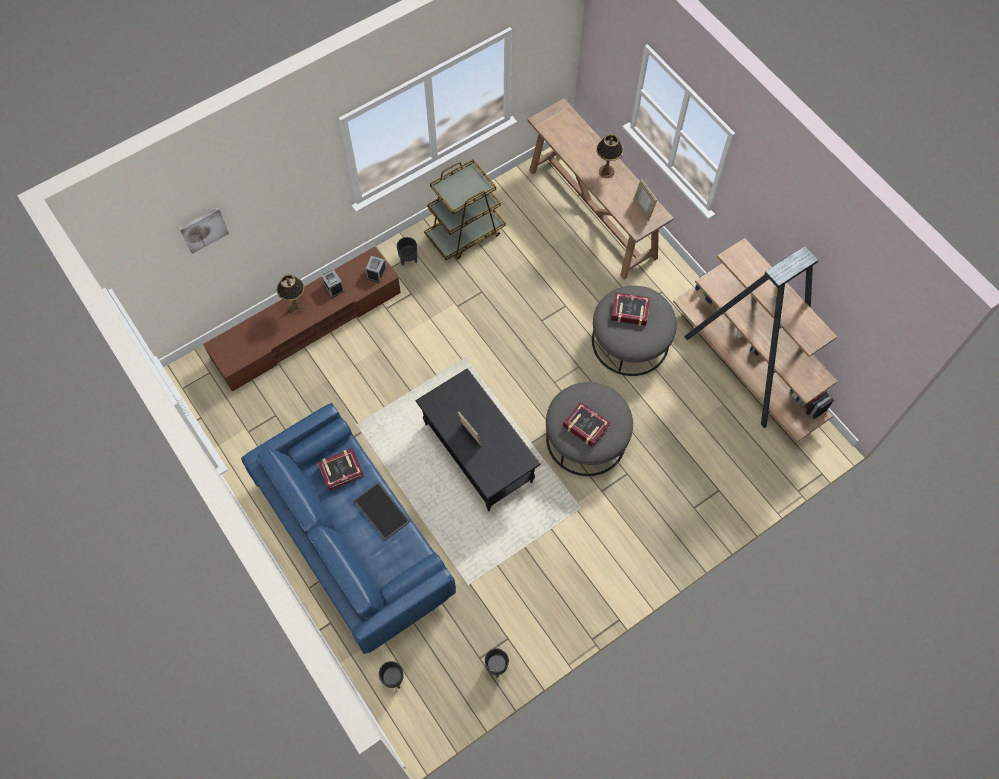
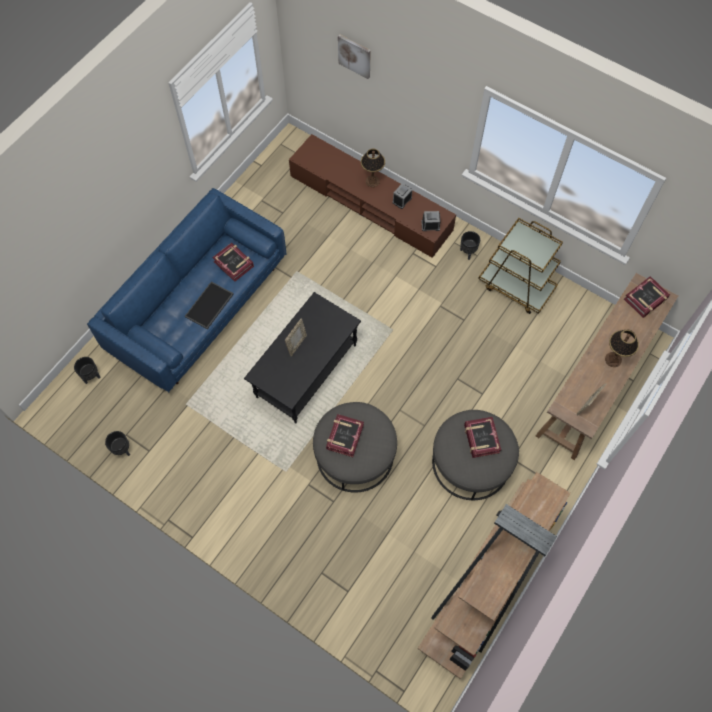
camera: 70 degrees right, 0 degrees up
none -> book [624,276,670,318]

